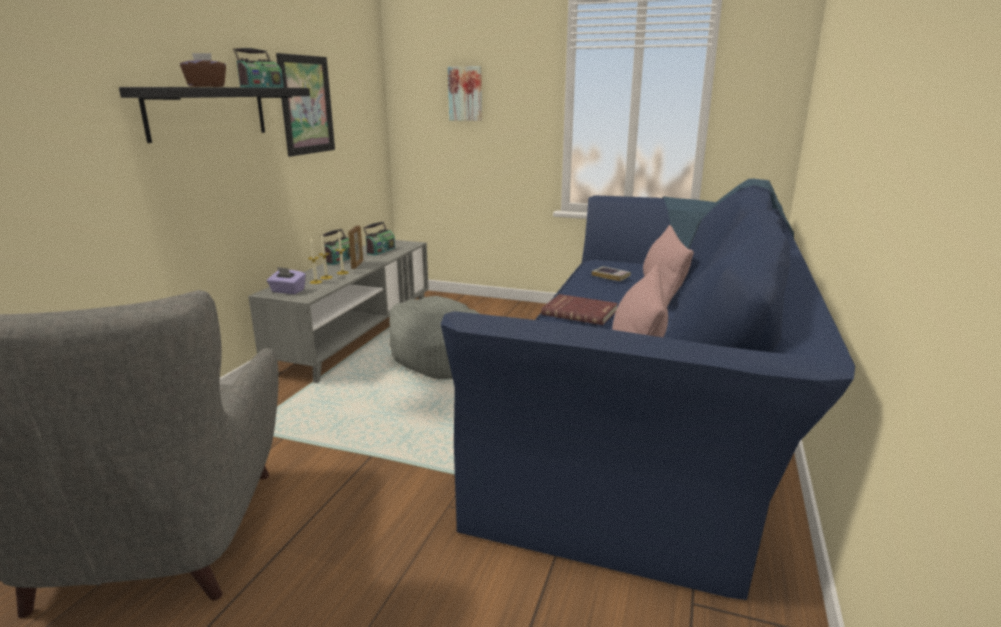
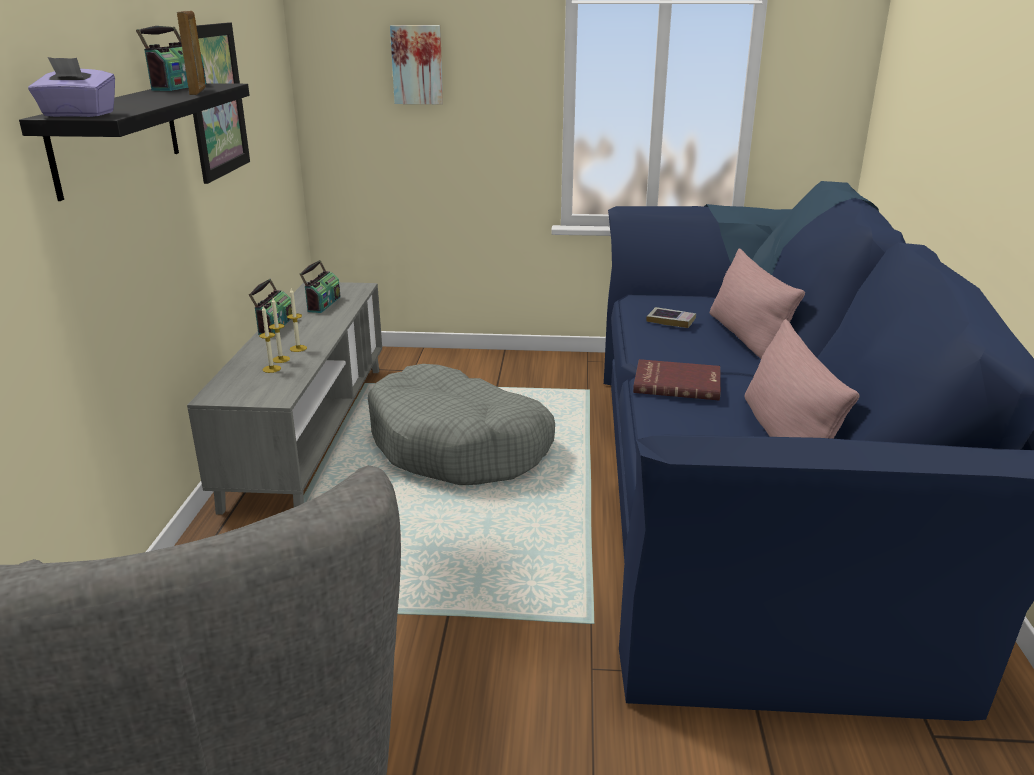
camera: 15 degrees left, 5 degrees up
brown tissue box [180,53,226,87] -> none
purple tissue box [267,267,306,294] -> purple tissue box moved to [28,57,115,117]
picture frame [348,225,363,269] -> picture frame moved to [177,11,206,95]

